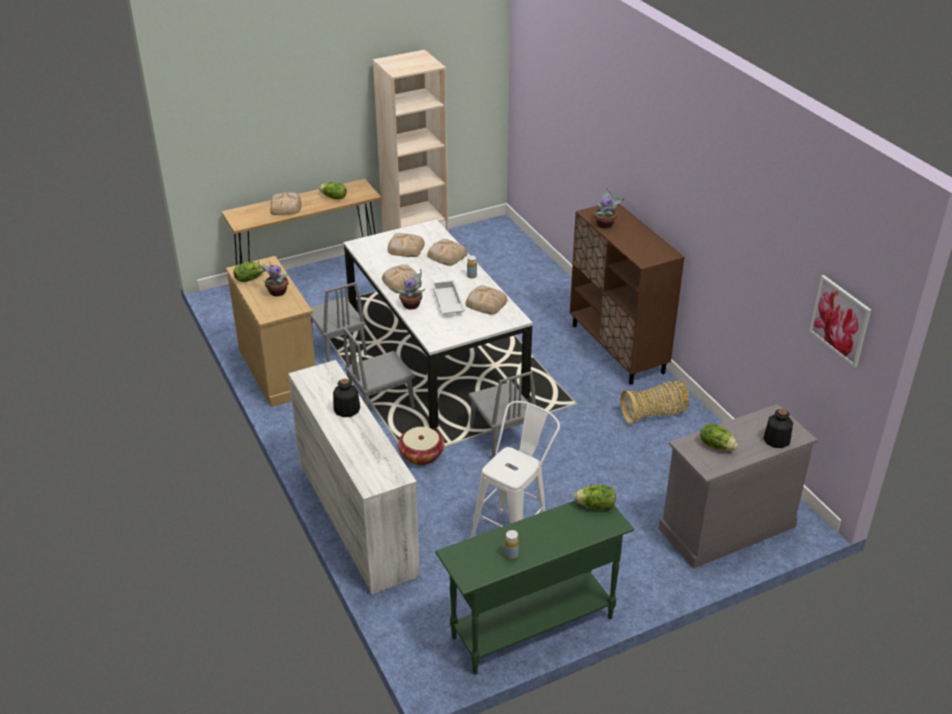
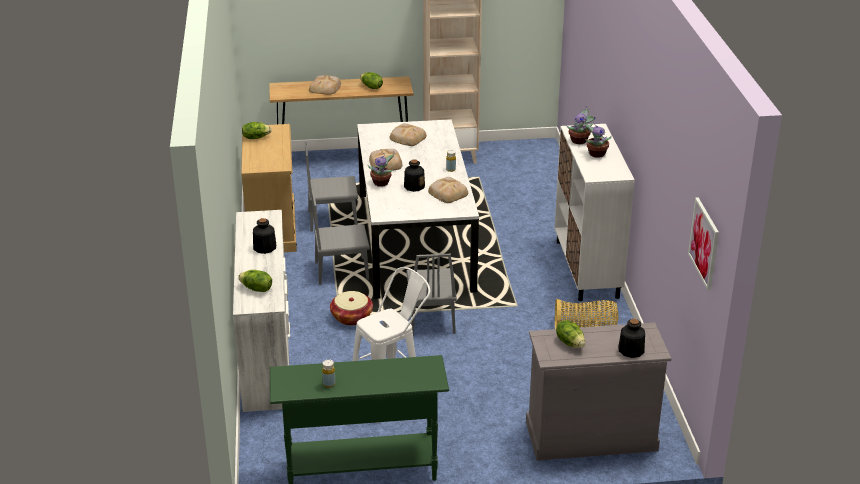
camera: 20 degrees right, 5 degrees down
potted plant [258,261,289,296] -> potted plant moved to [584,120,612,158]
grey chair [310,282,367,362] -> grey chair turned 90 degrees clockwise [305,142,358,231]
bread [427,239,467,266] -> none
white tray [432,280,465,314] -> bottle [404,159,425,192]
brown cabinet [570,204,684,385] -> white cabinet [554,124,635,301]
lettuce [574,485,616,510] -> lettuce moved to [238,270,272,292]

